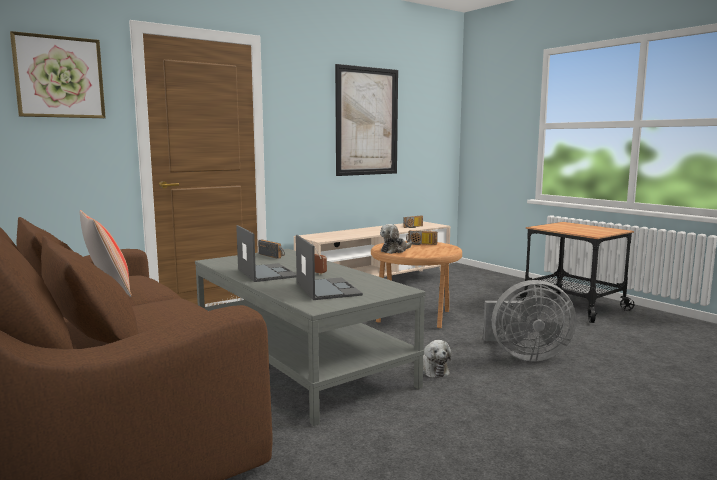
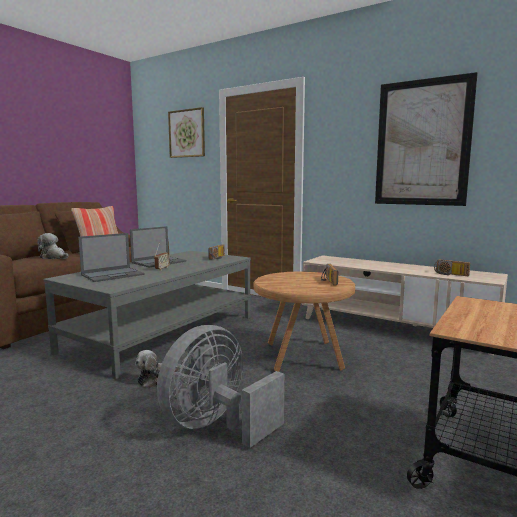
camera: 70 degrees right, 0 degrees up
plush toy [380,224,412,254] -> plush toy moved to [37,233,68,259]
grey fan [483,280,577,362] -> grey fan turned 60 degrees clockwise [157,325,284,448]

